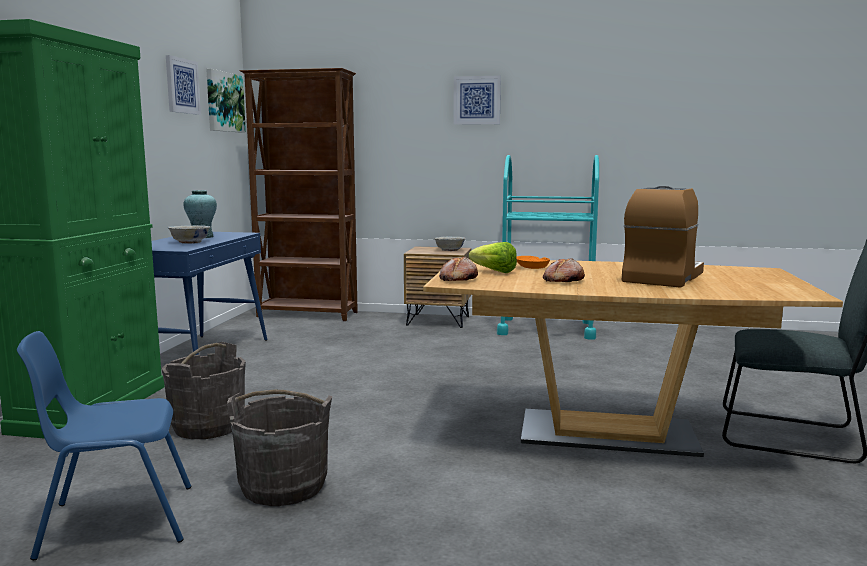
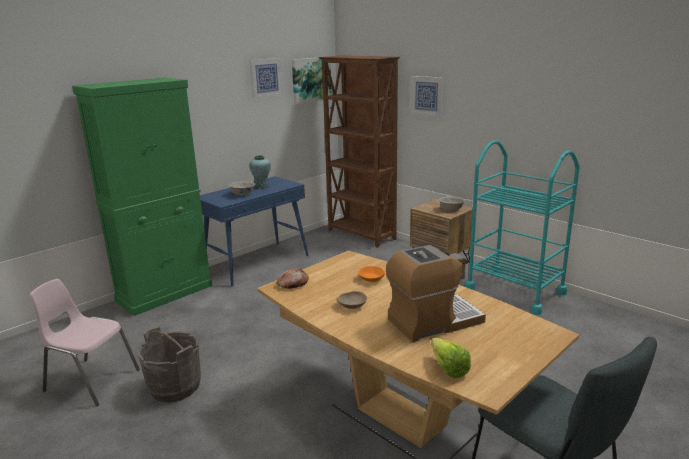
camera: 35 degrees right, 10 degrees up
blue chair [17,331,191,560] -> pink chair [30,279,140,406]
grey bucket [162,342,246,439] -> none
picture [453,76,501,125] -> picture moved to [411,76,444,117]
lettuce [469,242,517,273] -> lettuce moved to [431,338,471,378]
bread [543,258,585,282] -> beige bowl [336,291,367,309]

